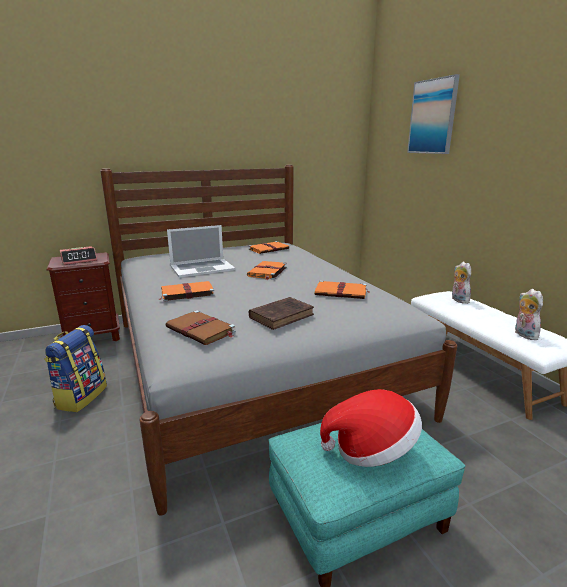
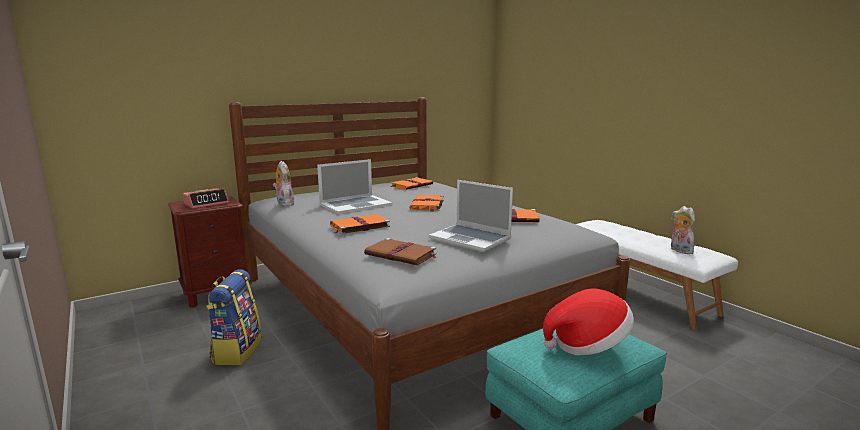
camera: 10 degrees left, 5 degrees down
brown book [249,297,314,330] -> laptop [429,180,513,252]
picture [407,74,460,154] -> none
plush toy [452,262,472,304] -> plush toy moved to [273,161,295,206]

